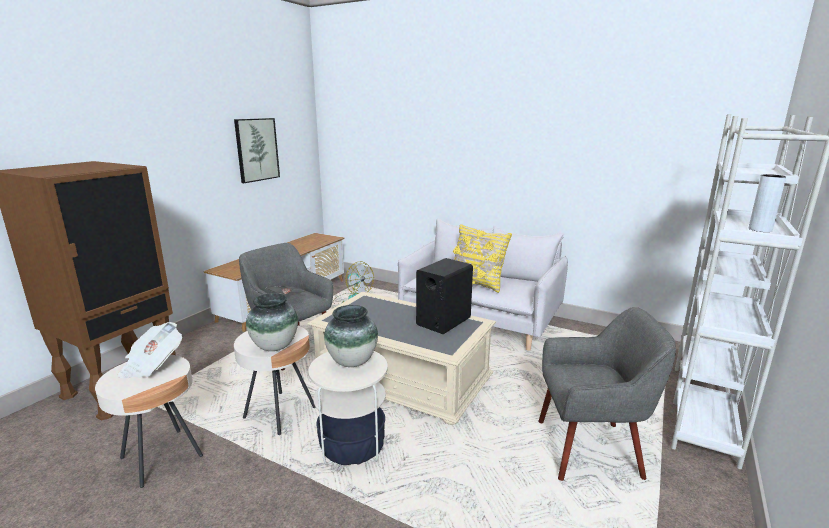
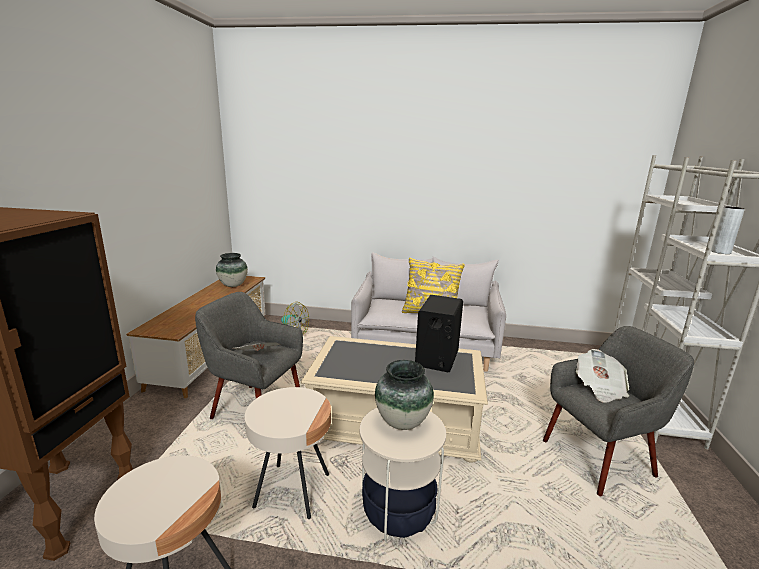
camera: 20 degrees left, 0 degrees up
newspaper [118,322,182,378] -> newspaper moved to [576,349,629,403]
picture [234,118,280,183] -> none
vase [246,293,298,351] -> vase moved to [216,253,248,287]

